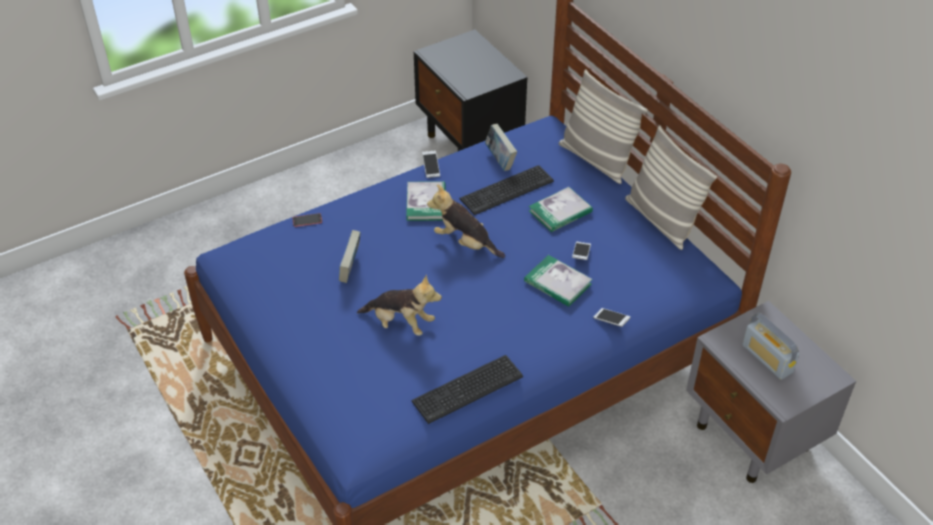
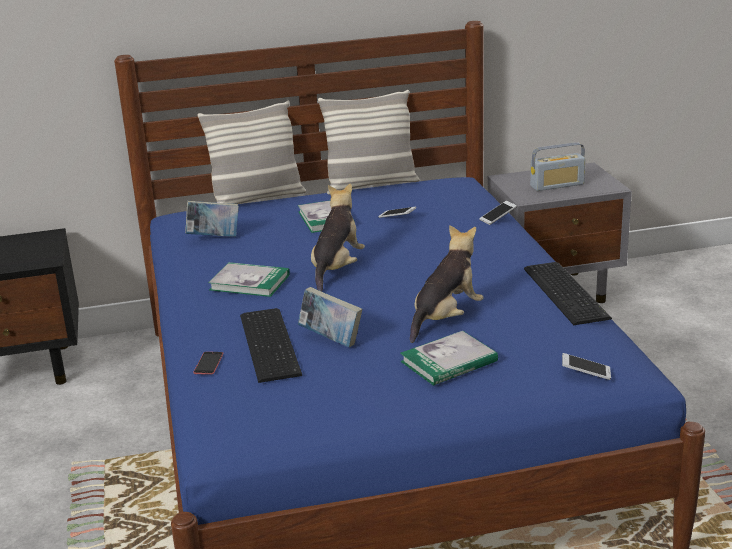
camera: 70 degrees left, 20 degrees down
phone [422,150,440,178] -> phone moved to [562,353,611,380]
plush toy [427,184,505,258] -> plush toy turned 150 degrees clockwise [311,184,365,292]
keyboard [459,165,554,215] -> keyboard moved to [240,308,302,383]
book [524,255,593,307] -> book moved to [400,331,498,386]

